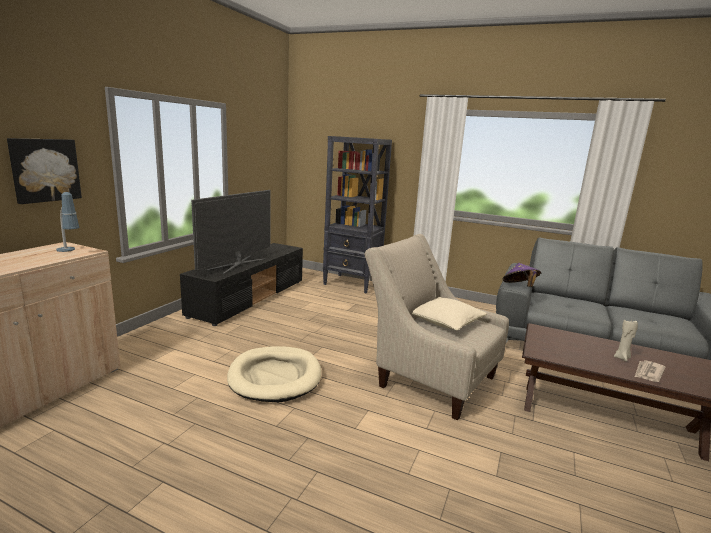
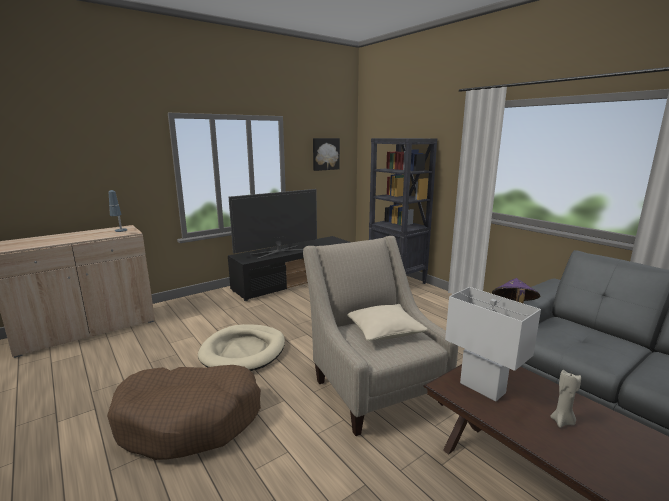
camera: 30 degrees right, 0 degrees up
picture [7,138,82,204] -> picture moved to [313,138,340,171]
newspaper [635,360,666,382] -> none
none -> brown dog bed [107,365,261,460]
none -> white table lamp [445,287,541,401]

